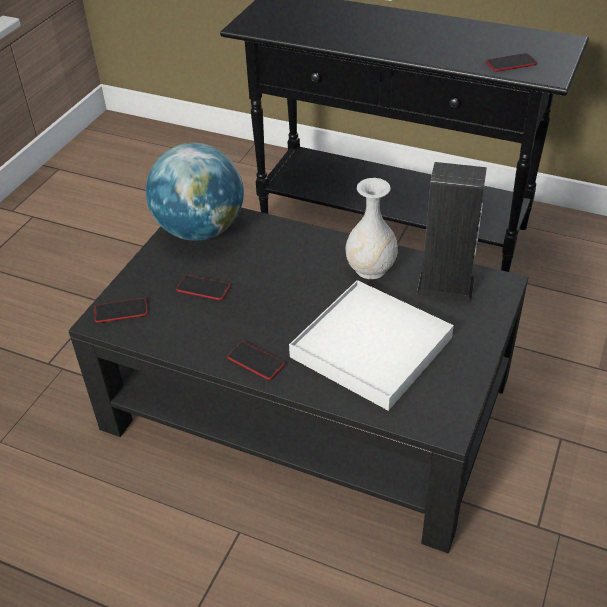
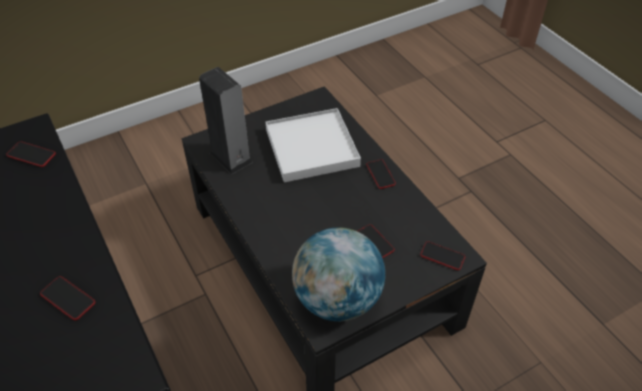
camera: 145 degrees left, 5 degrees up
white vase [346,178,398,279] -> none
none -> phone [40,276,95,320]

